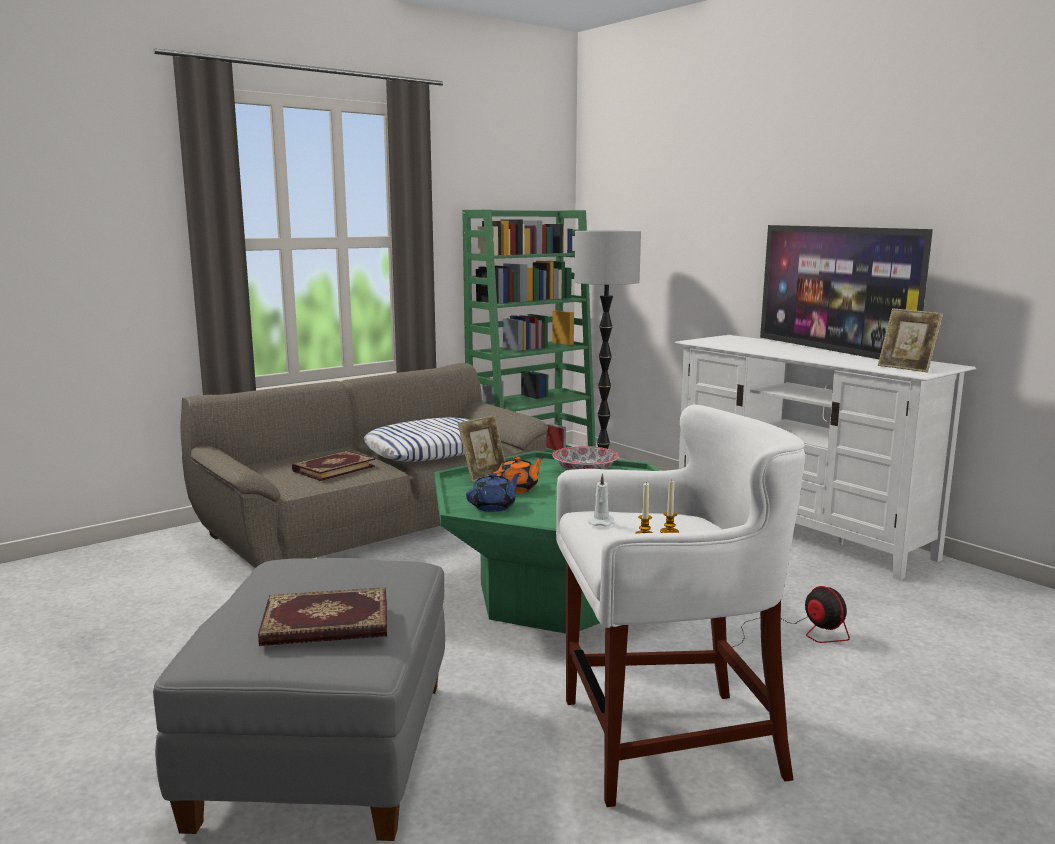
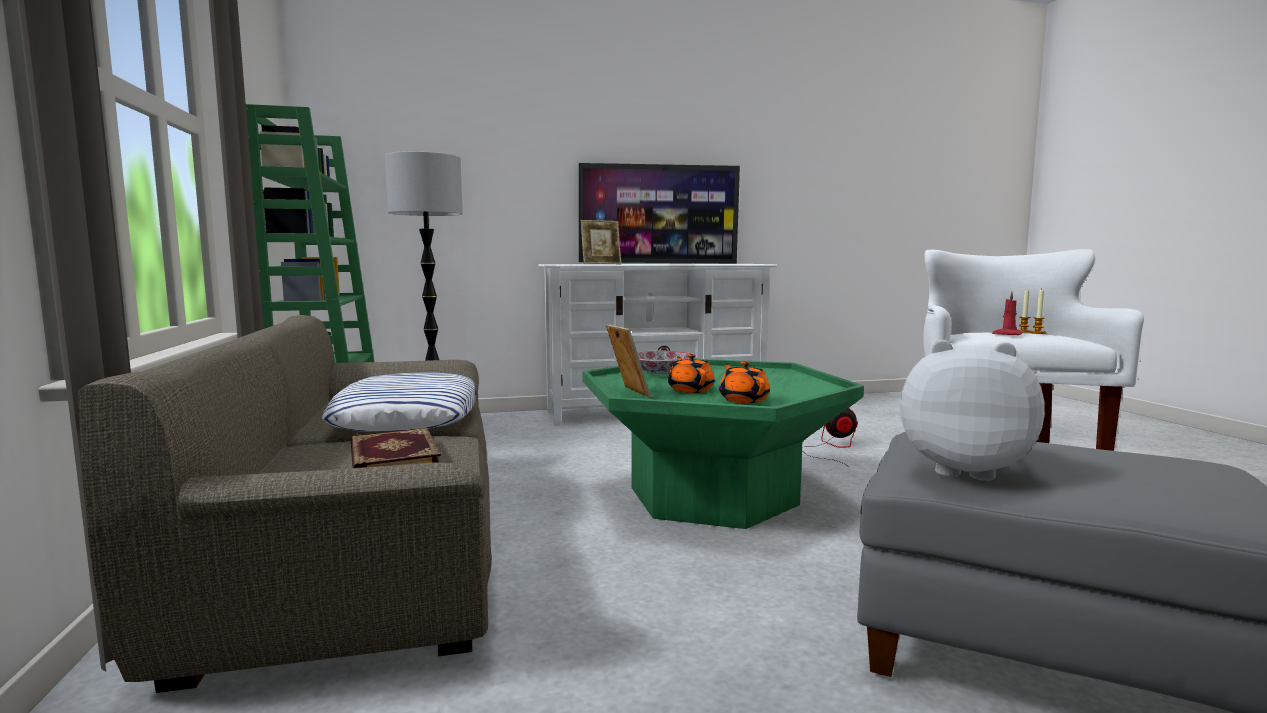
camera: 65 degrees left, 5 degrees down
book [258,587,387,646] -> none
blue teapot [466,473,521,512] -> orange teapot [719,361,770,403]
white candle [588,473,614,526] -> red candle [992,291,1023,335]
picture frame [878,308,943,373] -> picture frame moved to [581,220,621,264]
none -> plush toy [900,340,1045,481]

